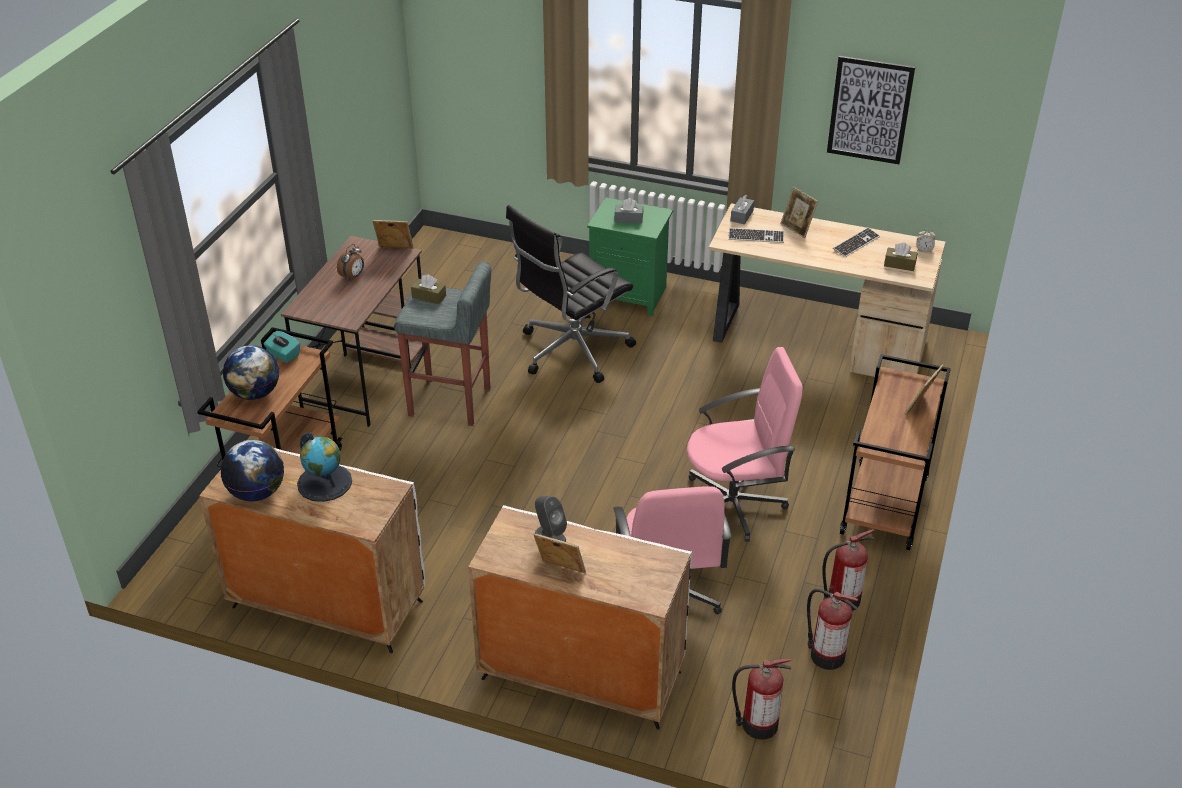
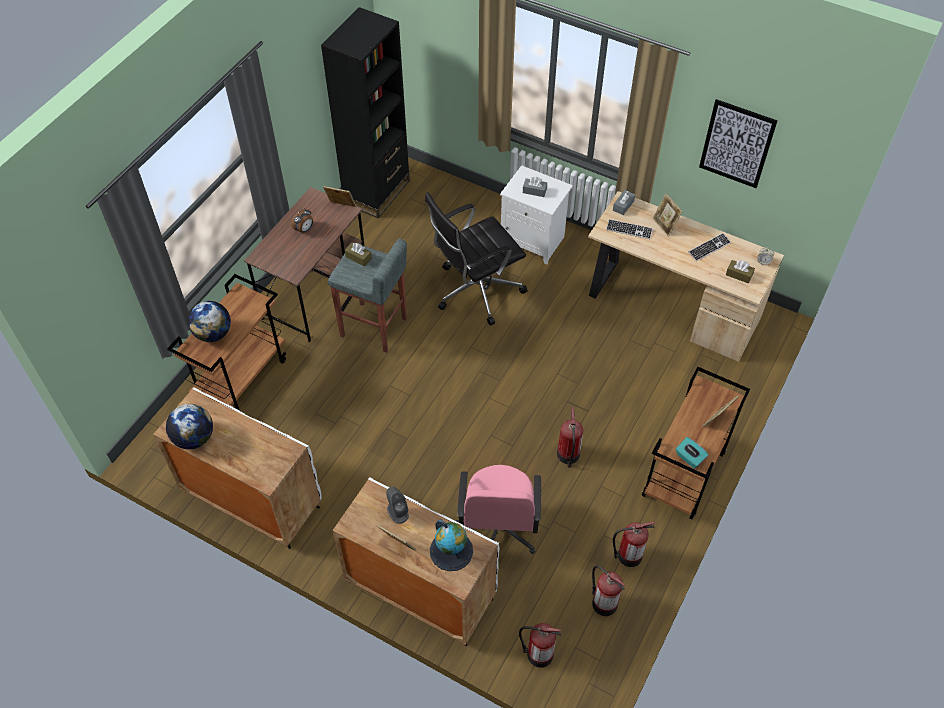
camera: 10 degrees right, 15 degrees up
turquoise tissue box [264,331,300,363] -> turquoise tissue box moved to [676,437,708,468]
globe [297,432,352,502] -> globe moved to [430,519,473,571]
green nightstand [587,197,673,316] -> white nightstand [500,165,573,264]
pink office chair [687,347,803,542] -> fire extinguisher [557,407,583,468]
none -> black bookcase [321,7,410,219]

